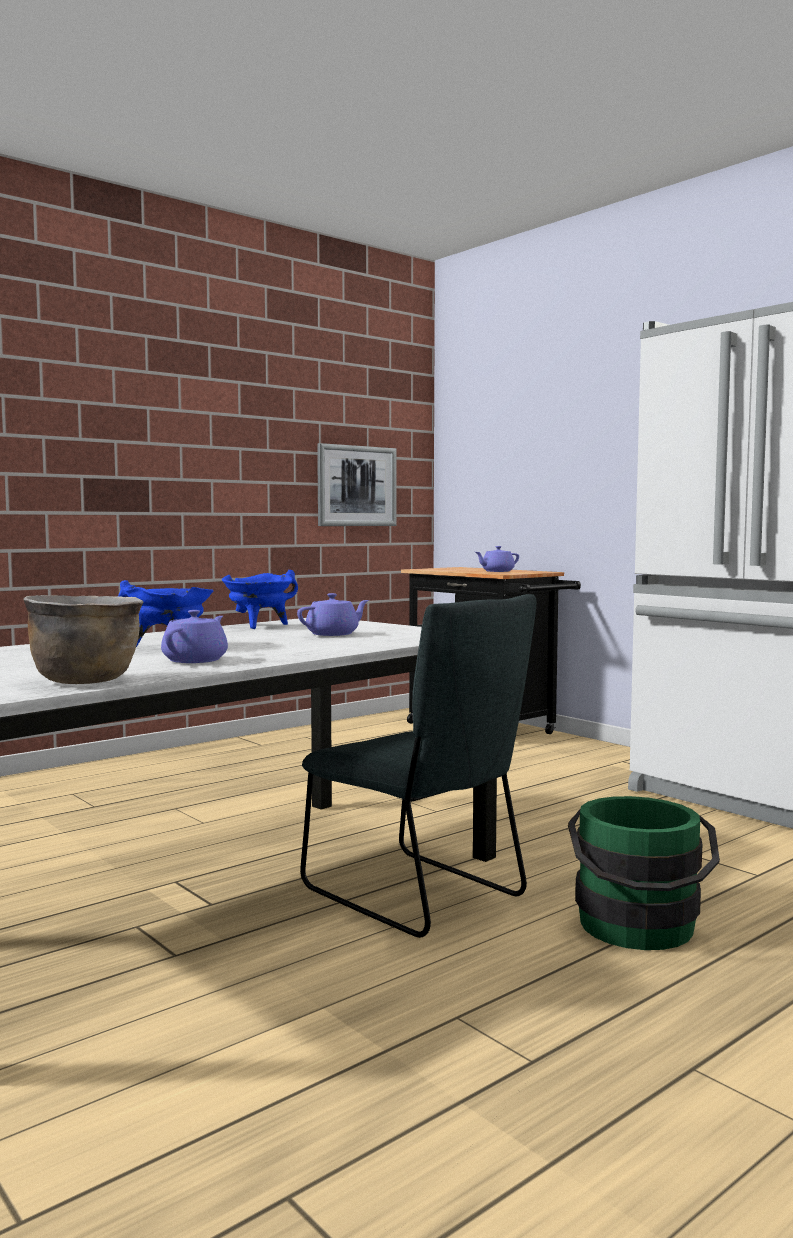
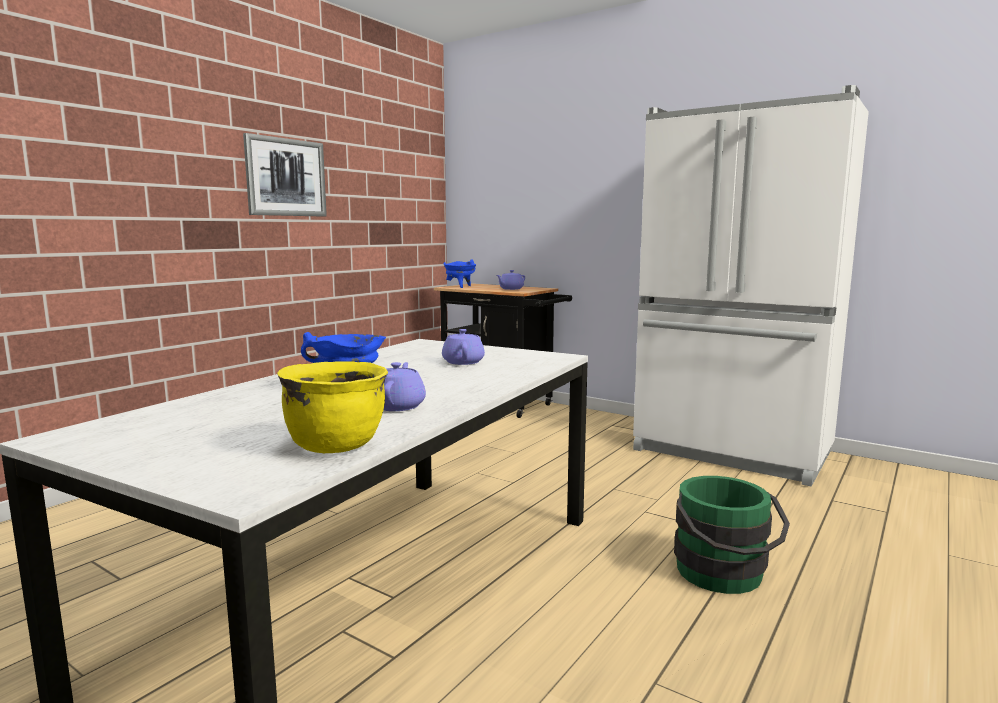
camera: 15 degrees left, 5 degrees up
brown cooking pot [23,595,143,684] -> yellow cooking pot [277,361,388,453]
blue cooking pot [222,570,298,629] -> blue cooking pot moved to [443,259,476,288]
purple teapot [297,593,369,636] -> purple teapot turned 45 degrees counterclockwise [442,329,485,365]
grey chair [300,594,536,938] -> none
picture [317,443,397,526] -> picture moved to [243,133,327,216]

